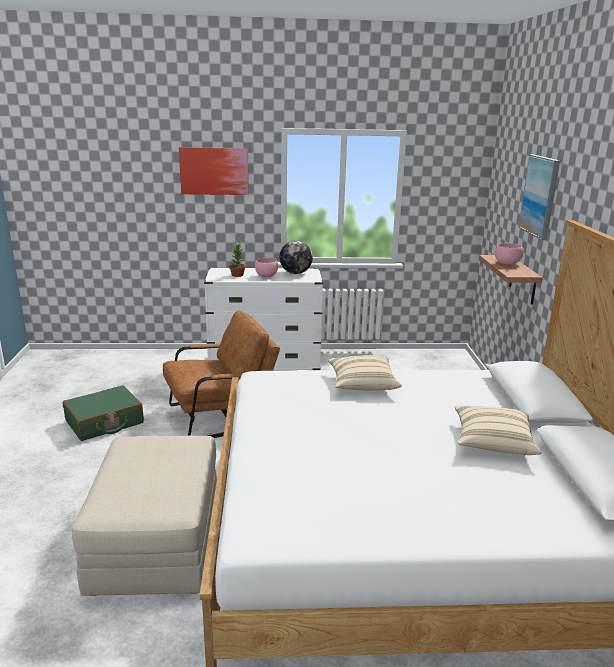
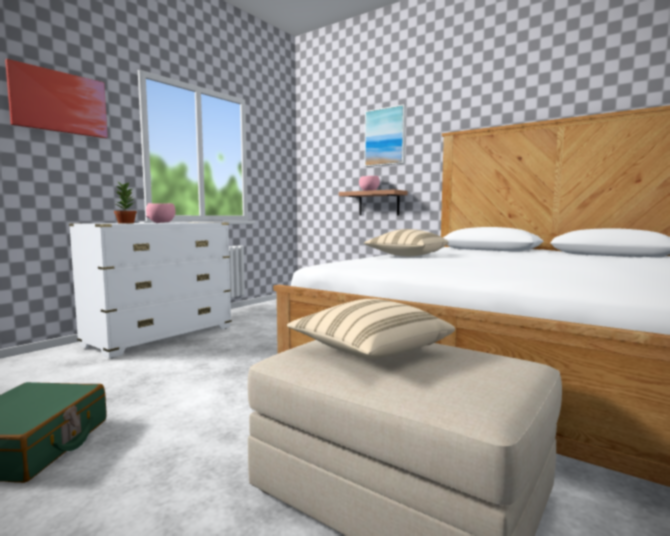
camera: 50 degrees left, 15 degrees down
brown armchair [163,310,280,438] -> none
globe [280,240,313,274] -> none
beige pillow [455,406,542,455] -> beige pillow moved to [287,299,455,358]

